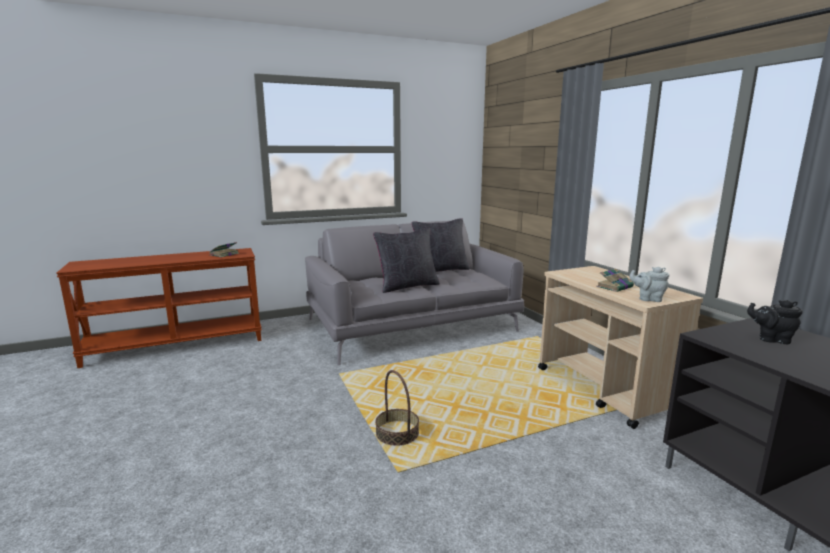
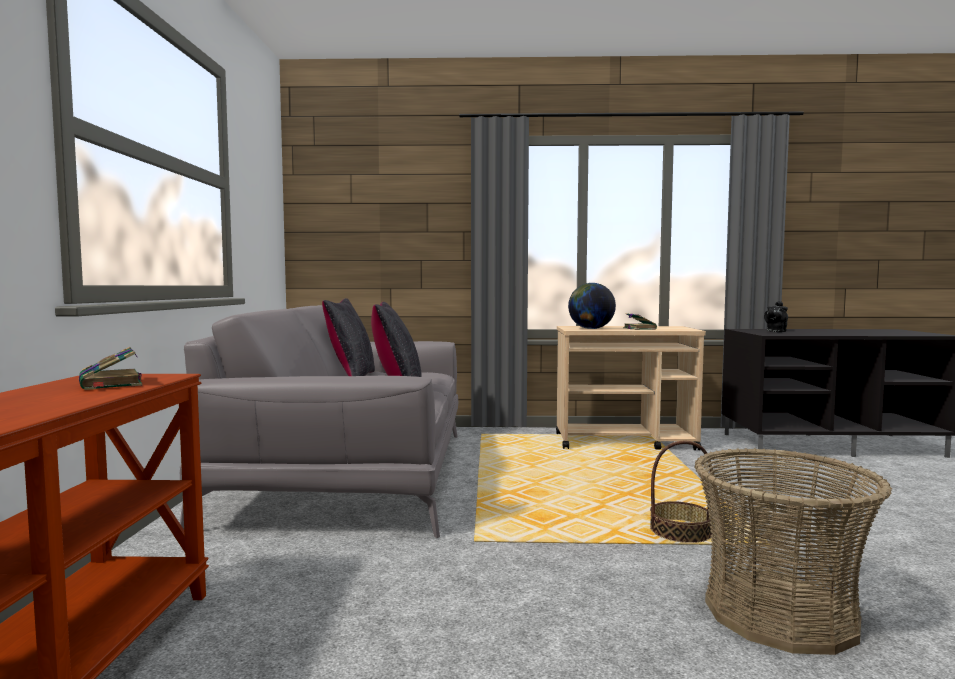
camera: 65 degrees left, 10 degrees down
grey teapot [629,267,669,302] -> none
none -> globe [568,283,616,329]
none -> basket [694,448,892,655]

